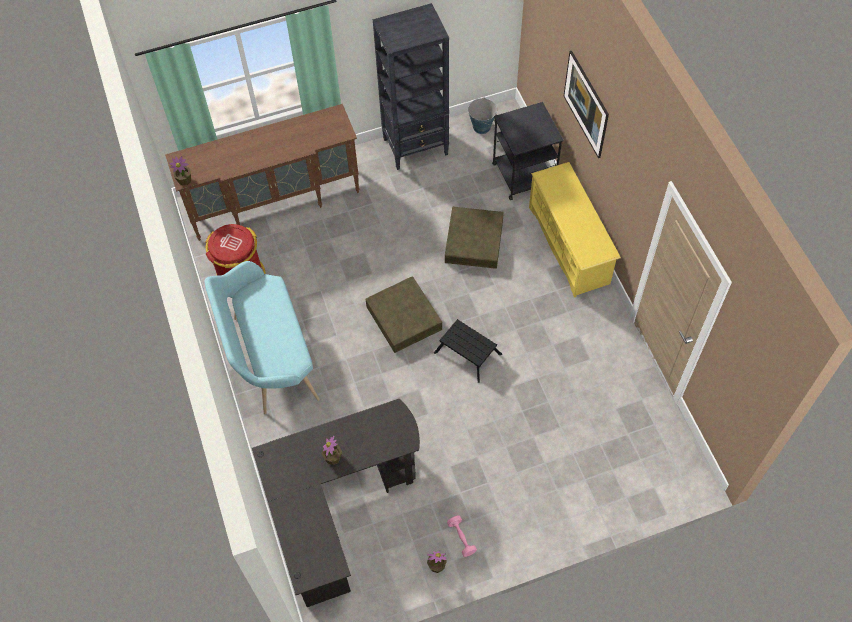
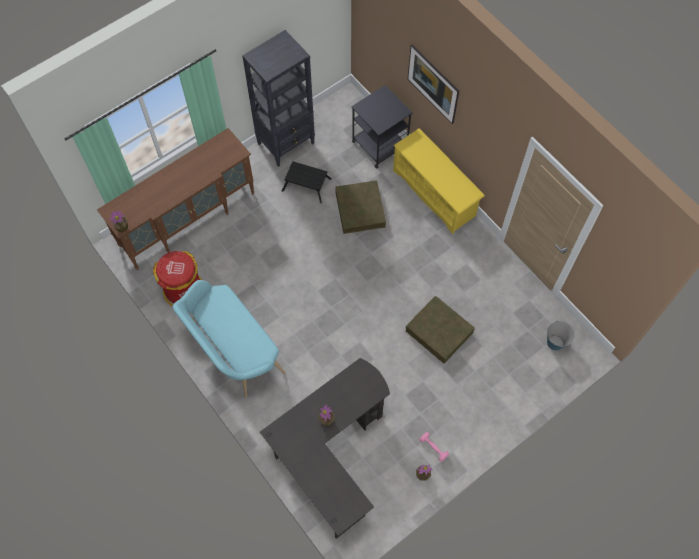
camera: 20 degrees left, 5 degrees up
brown storage box [365,276,442,353] -> brown storage box moved to [406,296,475,364]
black step ladder [434,319,502,383] -> black step ladder moved to [281,161,332,203]
bucket [468,97,497,134] -> bucket moved to [547,321,574,351]

